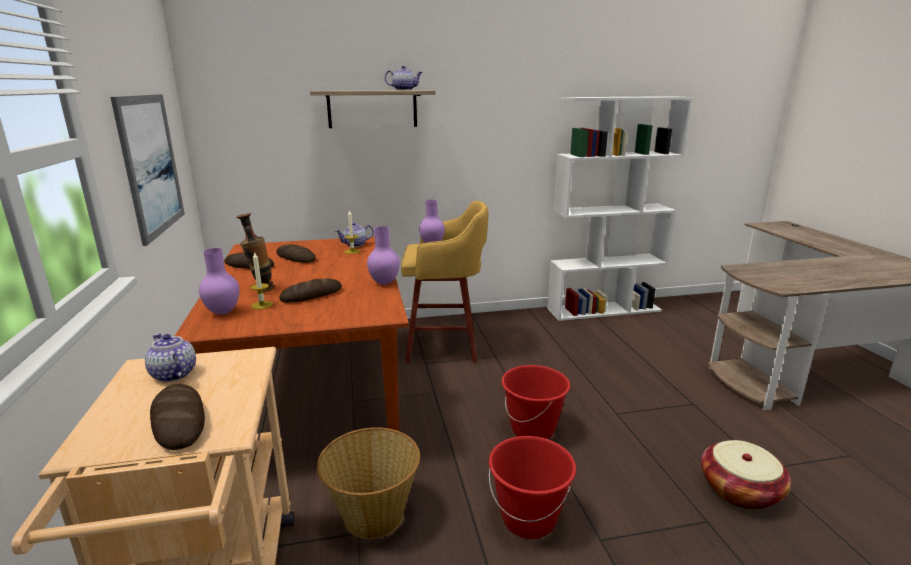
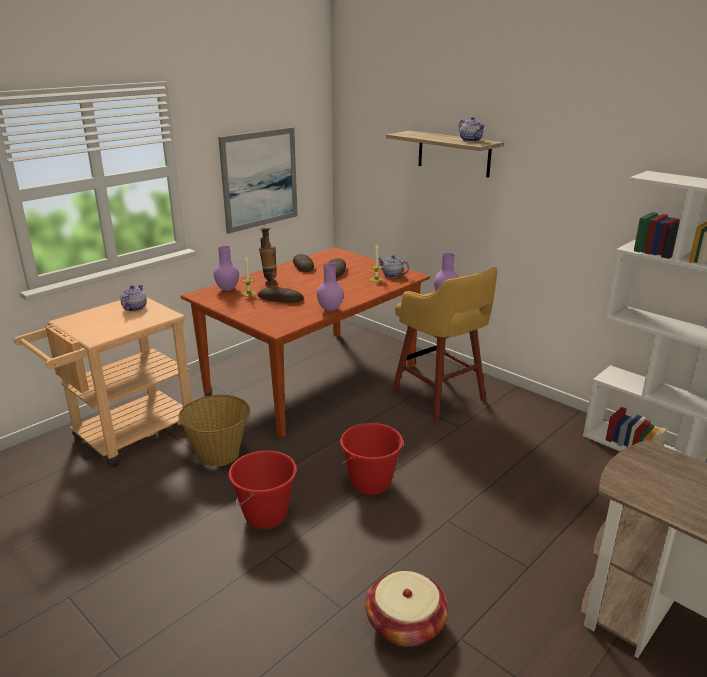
camera: 55 degrees right, 5 degrees up
bread [150,384,205,450] -> none

